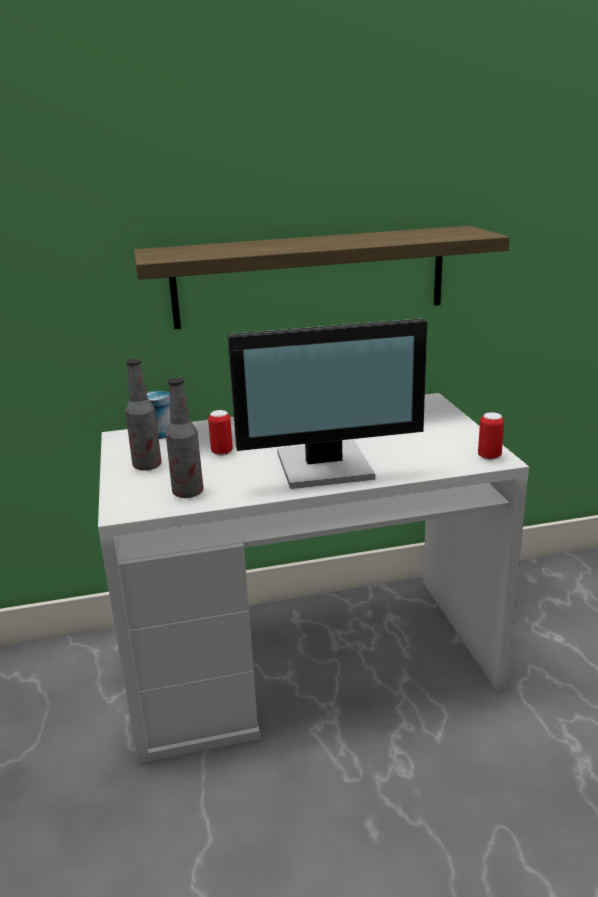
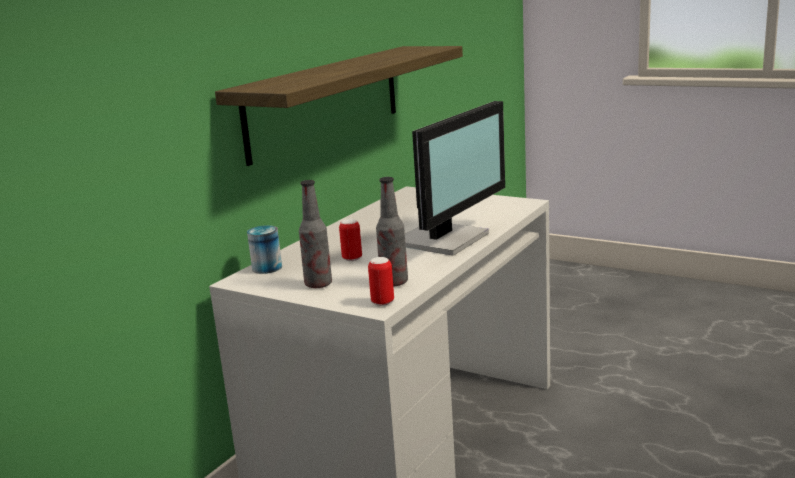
camera: 45 degrees left, 5 degrees down
can [478,412,504,460] -> can moved to [368,257,394,306]

